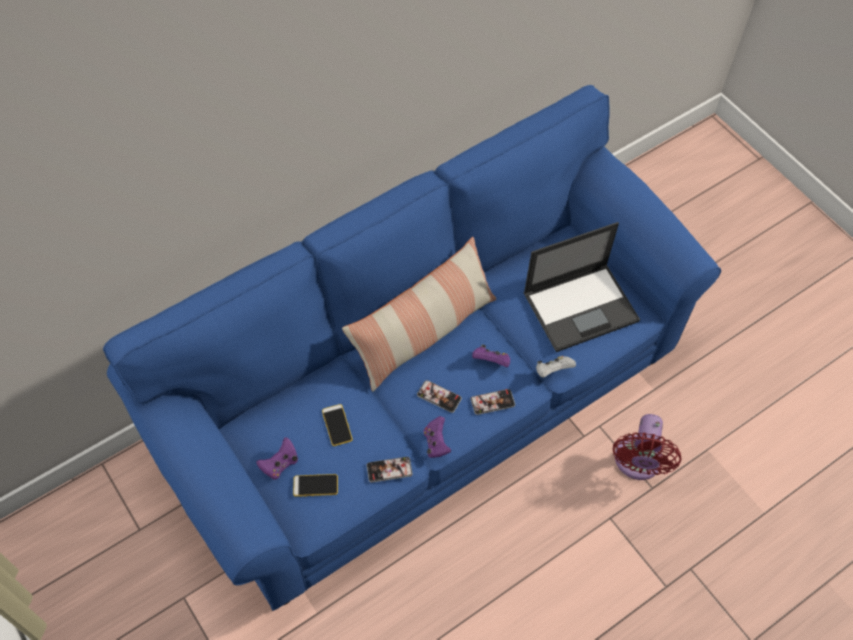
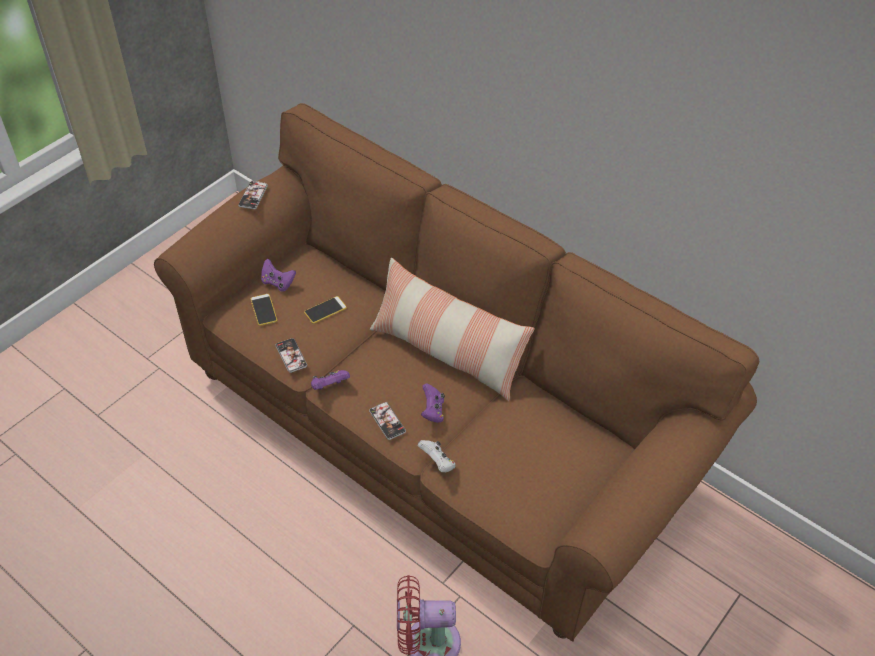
camera: 75 degrees right, 10 degrees down
blue sofa [103,85,721,611] -> brown sofa [154,103,759,642]
phone [417,380,462,413] -> phone moved to [238,181,268,209]
laptop [523,222,640,352] -> none

